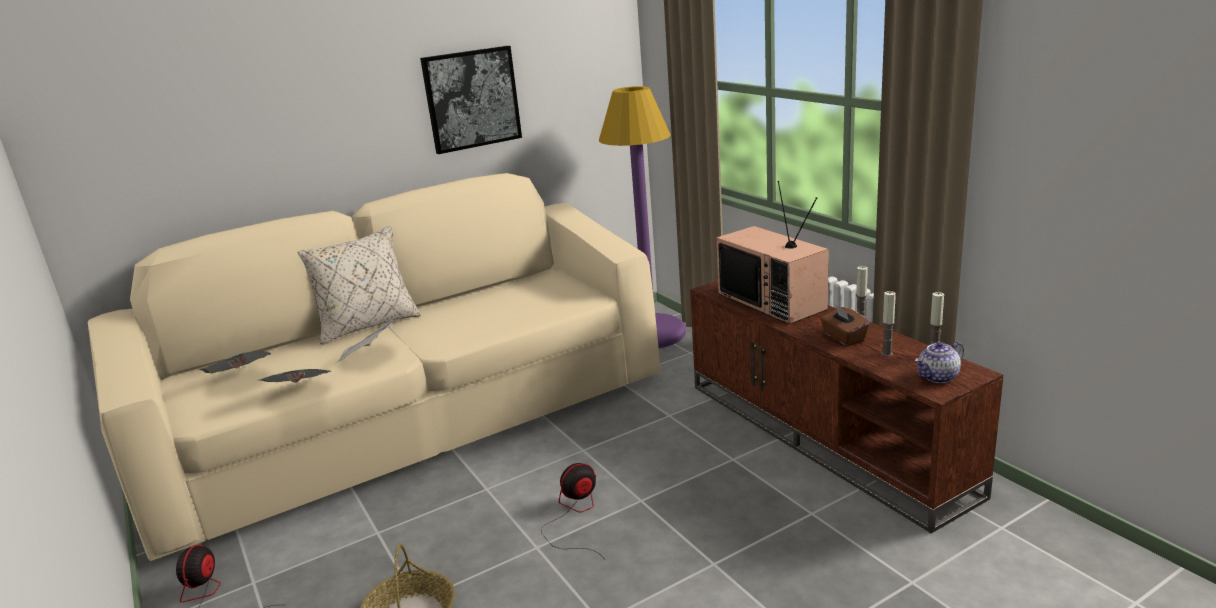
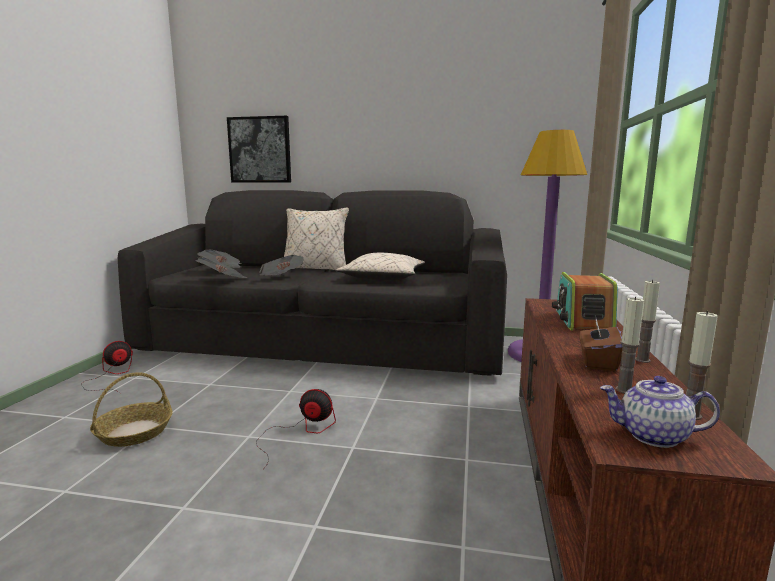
camera: 40 degrees right, 10 degrees down
beige sofa [88,173,660,561] -> black sofa [118,190,507,376]
picture [420,46,522,154] -> picture moved to [227,116,291,183]
television [716,181,829,324] -> radio [552,272,618,330]
none -> beige pillow [335,253,425,280]

